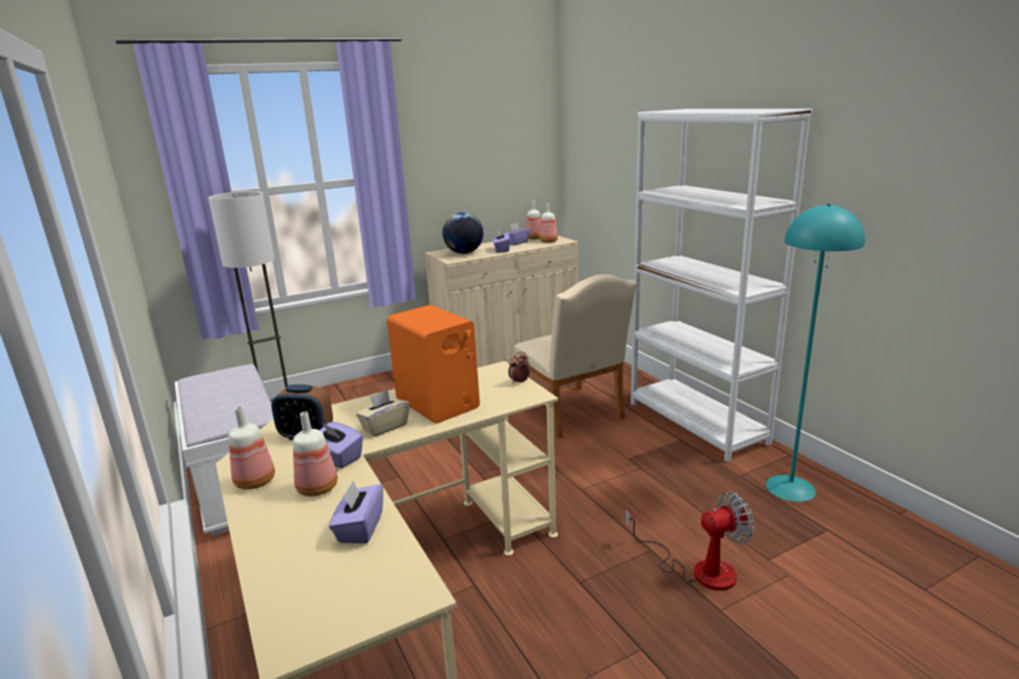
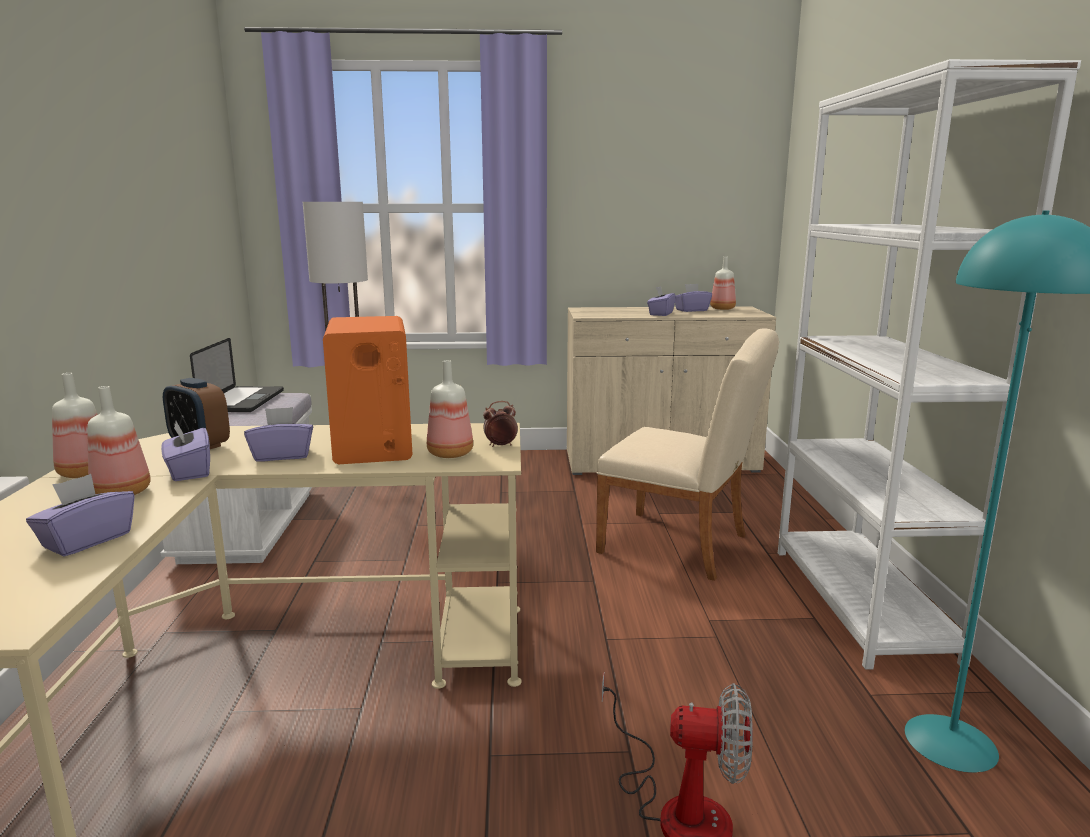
camera: 25 degrees right, 5 degrees down
beige tissue box [356,390,410,437] -> purple tissue box [244,407,313,461]
globe [443,212,483,254] -> none
beige chair [514,274,637,439] -> beige chair turned 60 degrees counterclockwise [596,328,779,581]
bottle [539,203,558,243] -> bottle moved to [427,360,473,458]
none -> laptop [190,338,284,412]

